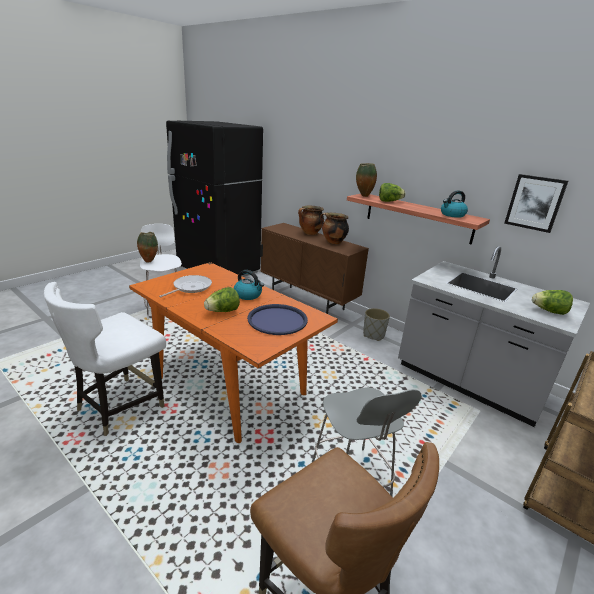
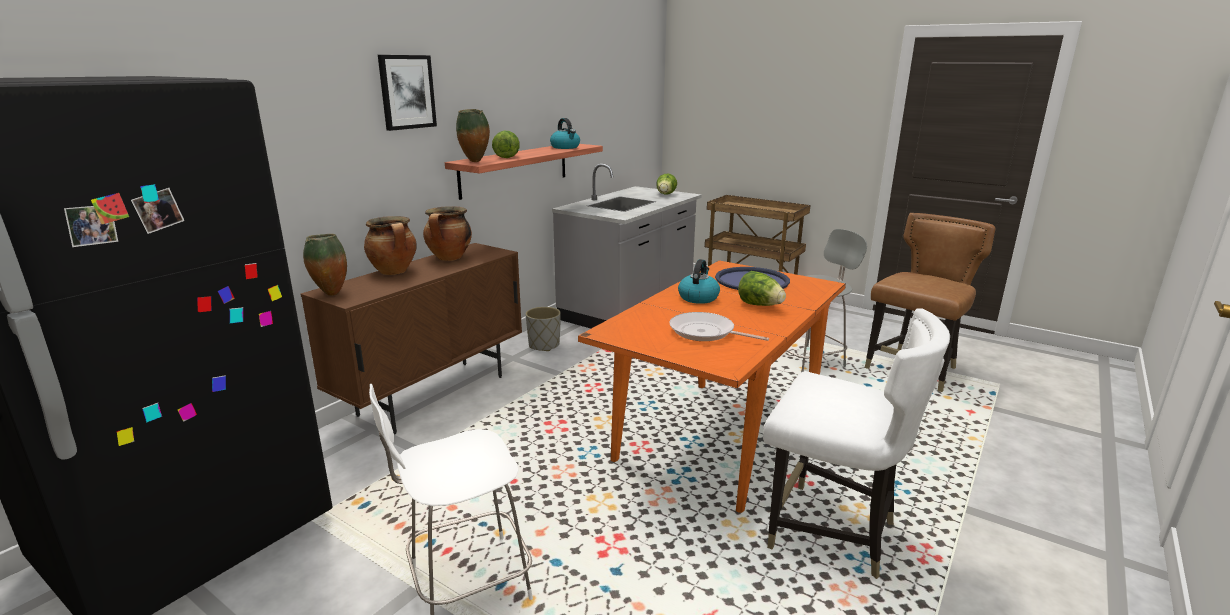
camera: 95 degrees left, 5 degrees down
vase [137,232,158,263] -> vase moved to [303,234,347,296]
picture [504,174,568,233] -> picture moved to [378,55,437,131]

